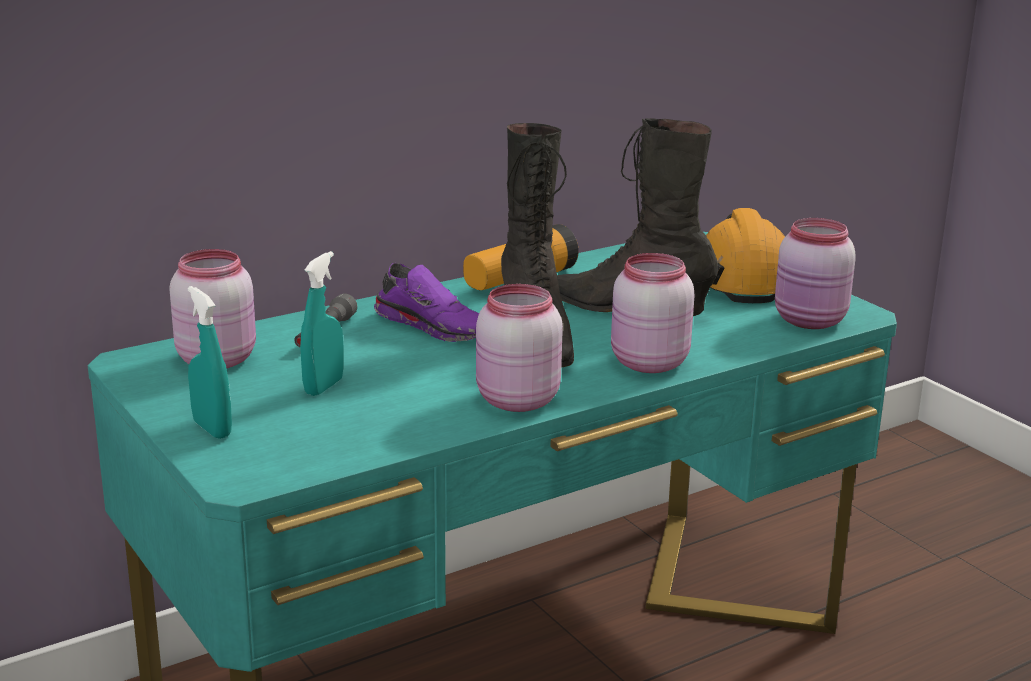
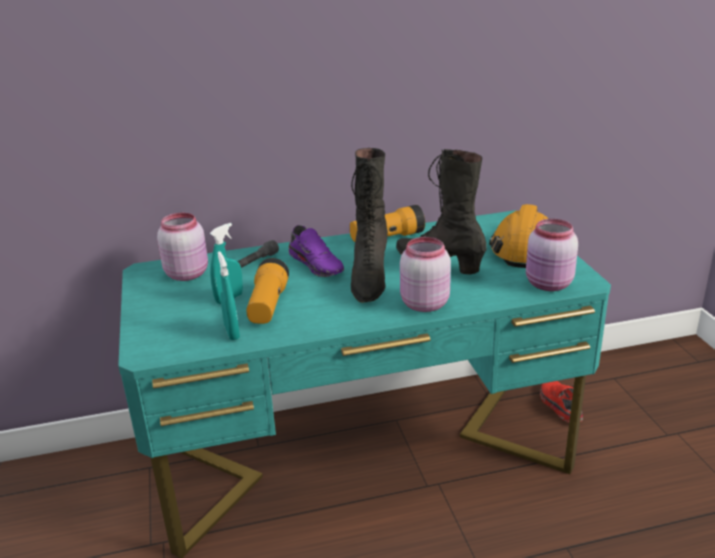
camera: 20 degrees right, 5 degrees up
turquoise spray bottle [188,286,232,439] -> turquoise spray bottle moved to [218,251,240,340]
pink jar [476,284,563,412] -> none
none -> flashlight [246,258,289,324]
none -> red shoe [540,381,583,422]

